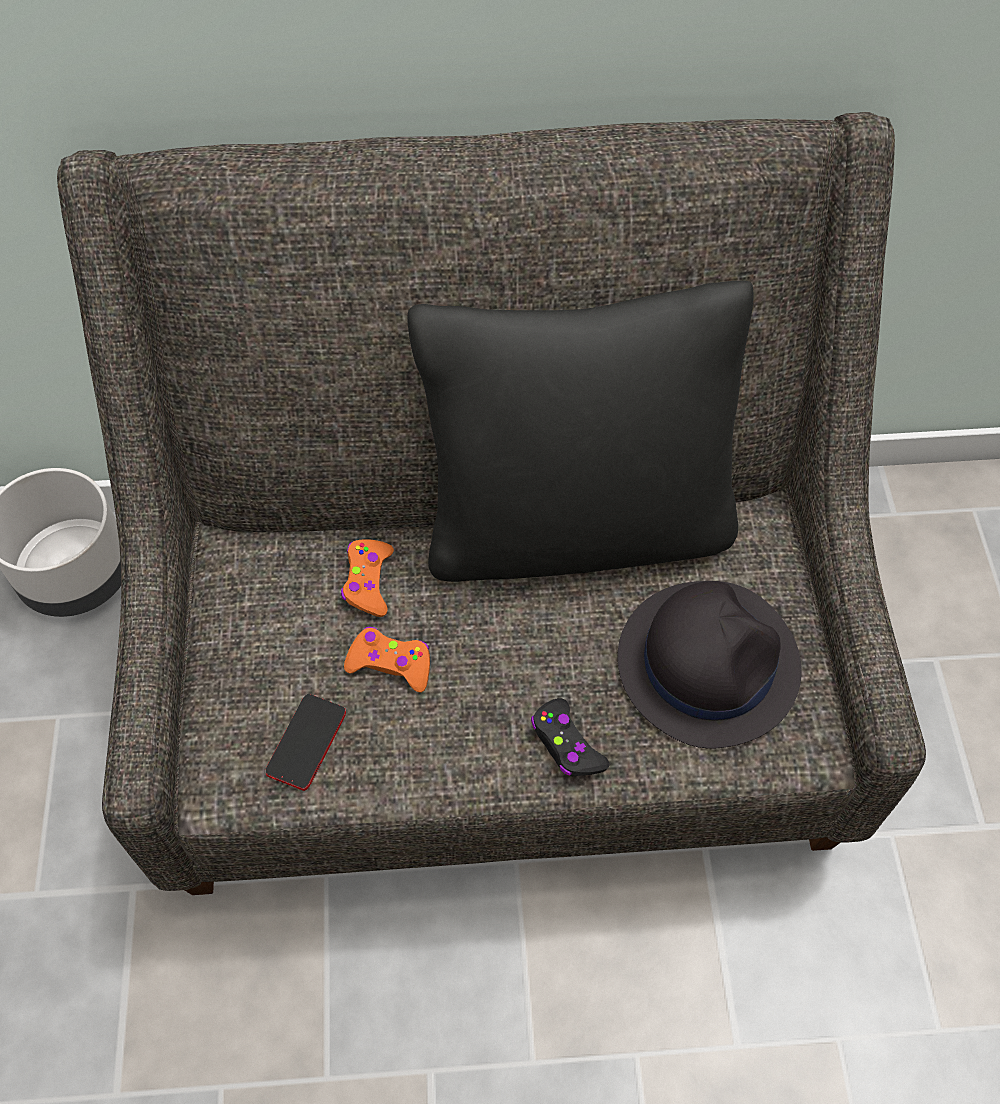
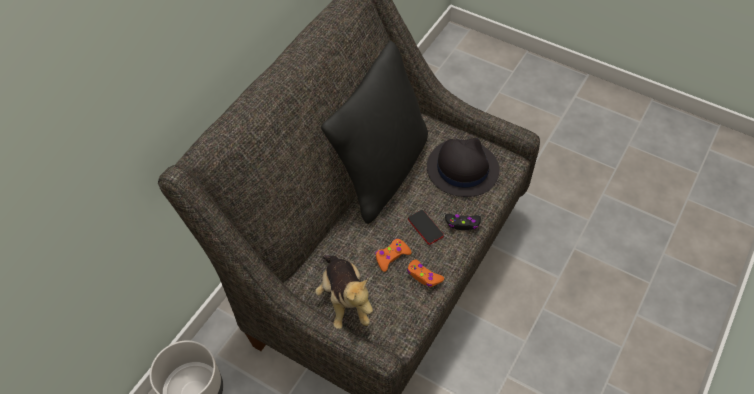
camera: 55 degrees left, 5 degrees down
phone [265,694,346,791] -> phone moved to [408,210,444,245]
orange game controller [341,539,394,617] -> orange game controller moved to [407,260,444,287]
none -> plush toy [315,255,373,329]

